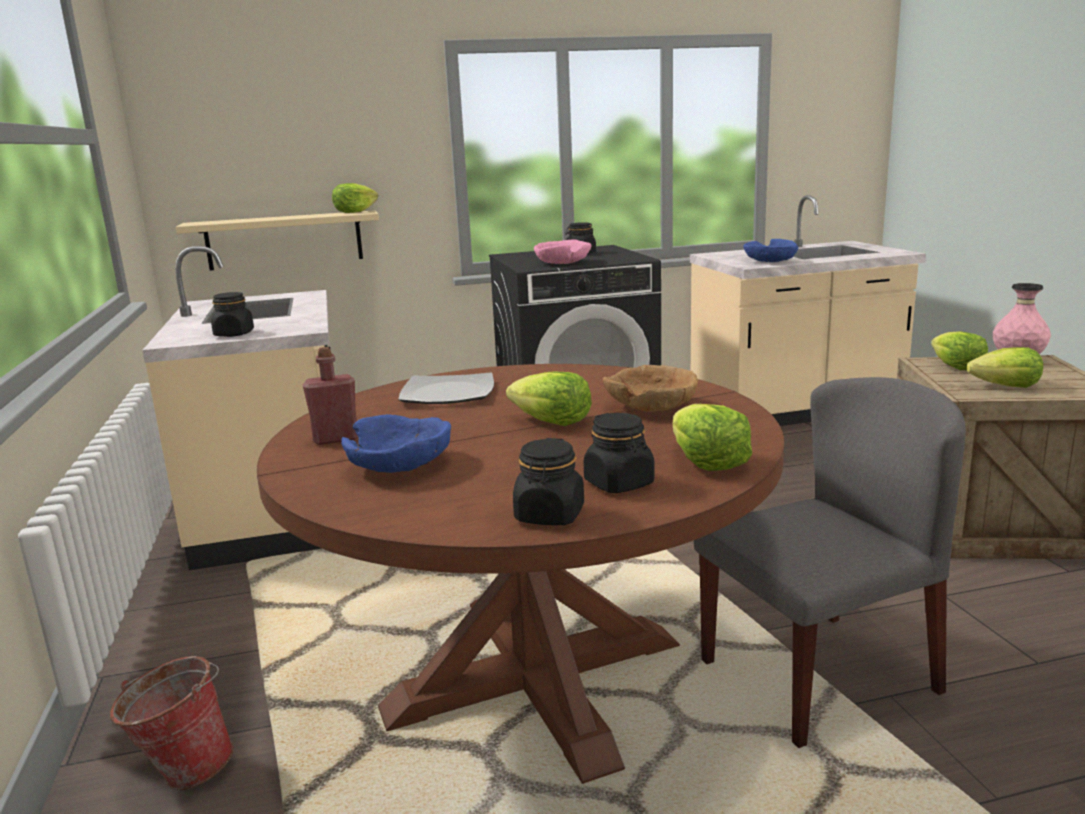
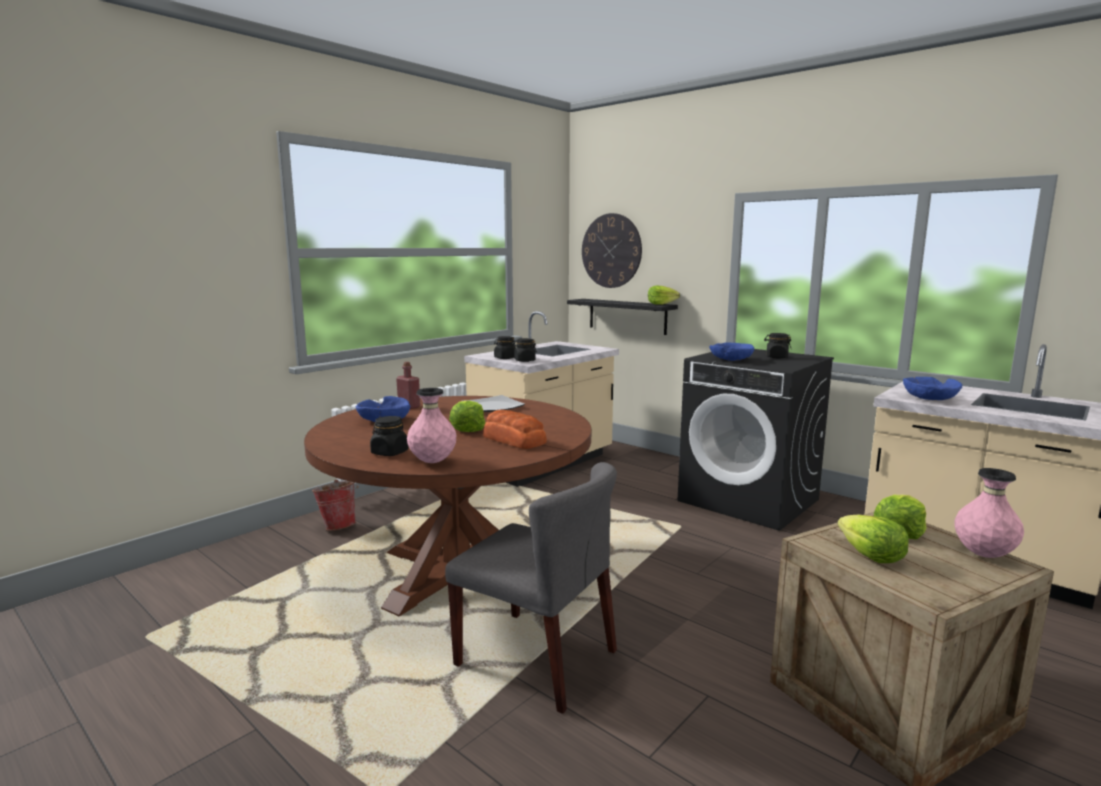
camera: 55 degrees right, 5 degrees down
beige shelf [176,210,379,271] -> black shelf [567,299,678,335]
black jar [513,438,584,525] -> black jar moved to [512,338,537,362]
pink bowl [534,239,592,264] -> blue bowl [709,342,755,361]
brown bowl [602,365,698,412] -> bread [483,410,547,449]
lettuce [673,404,752,471] -> pink vase [407,388,456,463]
none -> wall clock [582,213,642,288]

